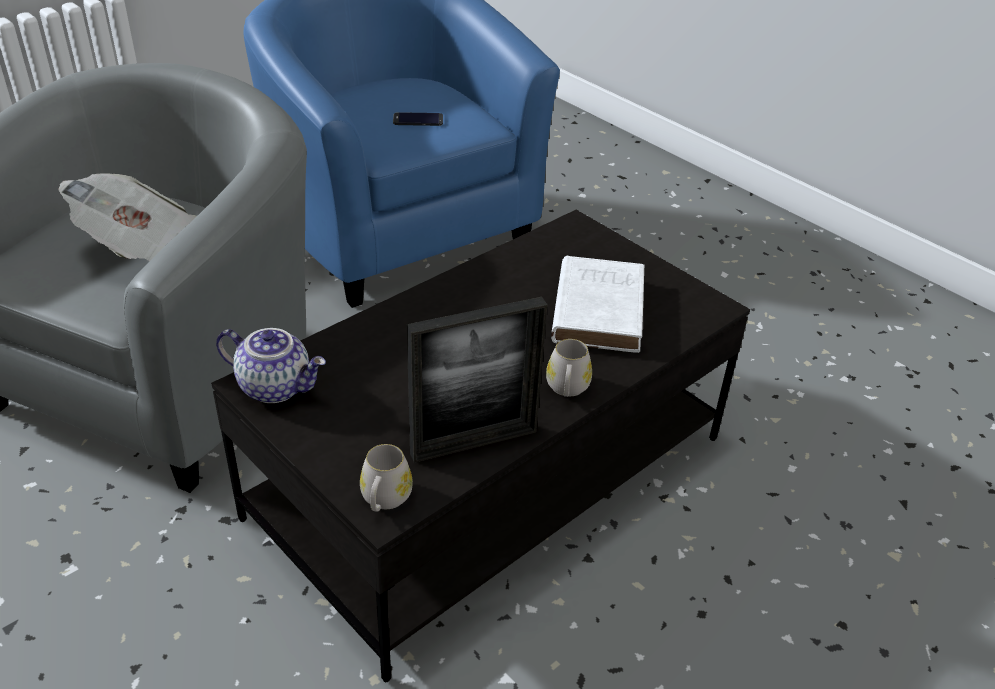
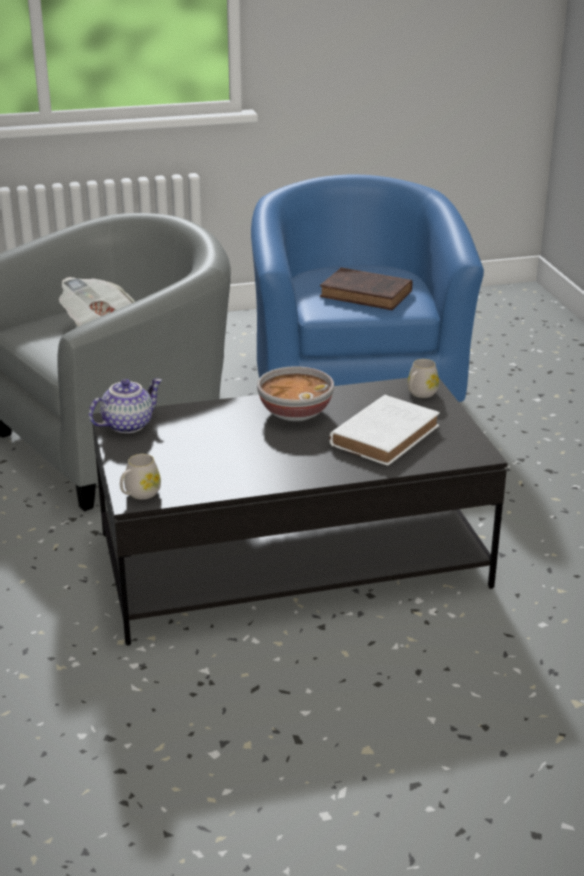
camera: 30 degrees right, 10 degrees down
teapot [216,328,326,403] -> teapot turned 90 degrees counterclockwise [89,378,162,433]
phone [393,112,443,126] -> brown book [320,268,412,310]
picture frame [407,297,547,463] -> none
white mug [546,339,592,397] -> white mug moved to [407,359,439,398]
none -> bowl [257,366,334,421]

